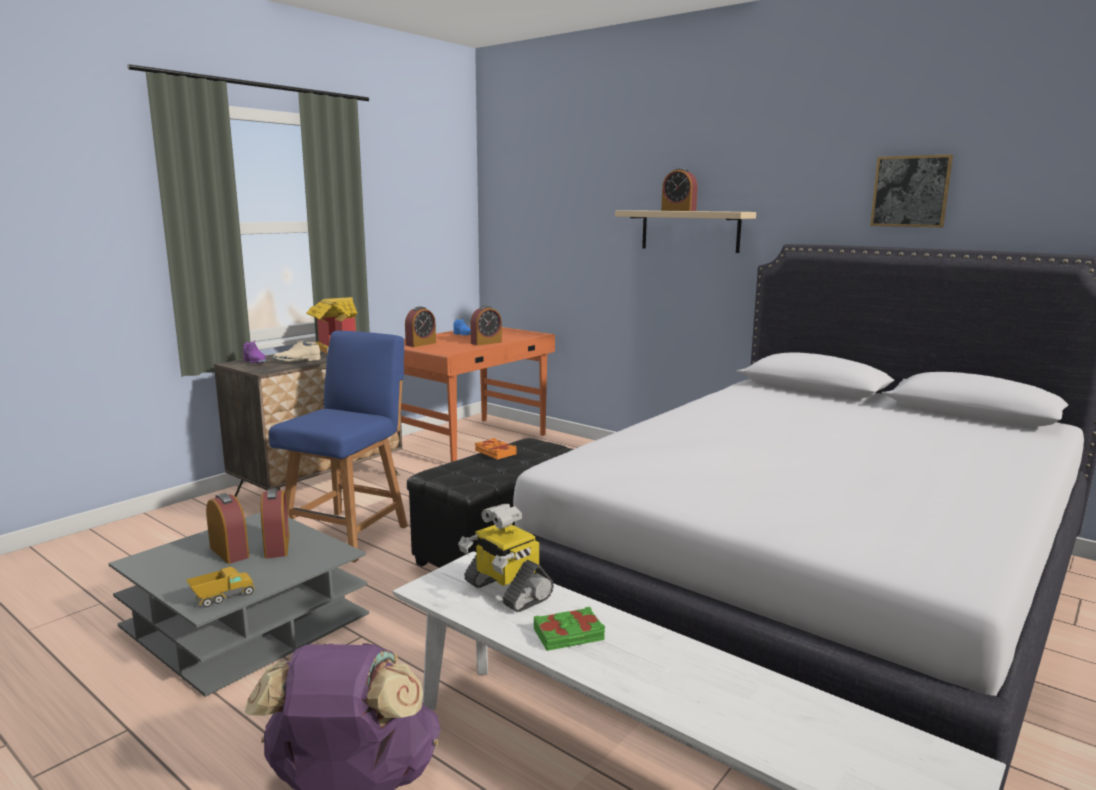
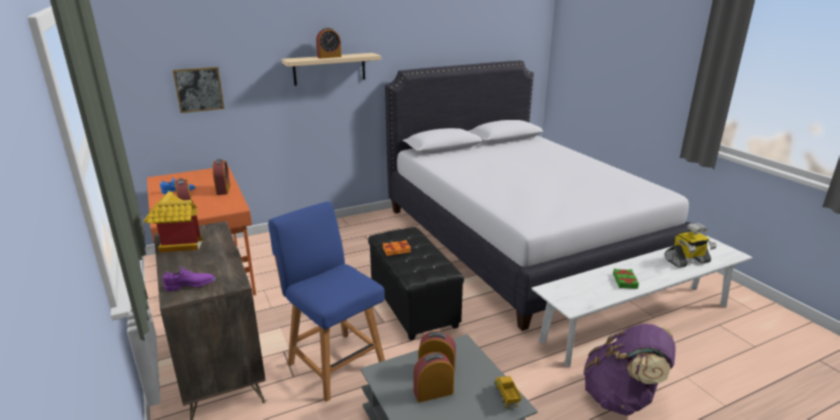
camera: 65 degrees left, 10 degrees up
beige shoe [272,340,321,361] -> none
toy robot [458,504,554,613] -> toy robot moved to [665,222,717,268]
picture [870,154,953,227] -> picture moved to [173,67,225,113]

